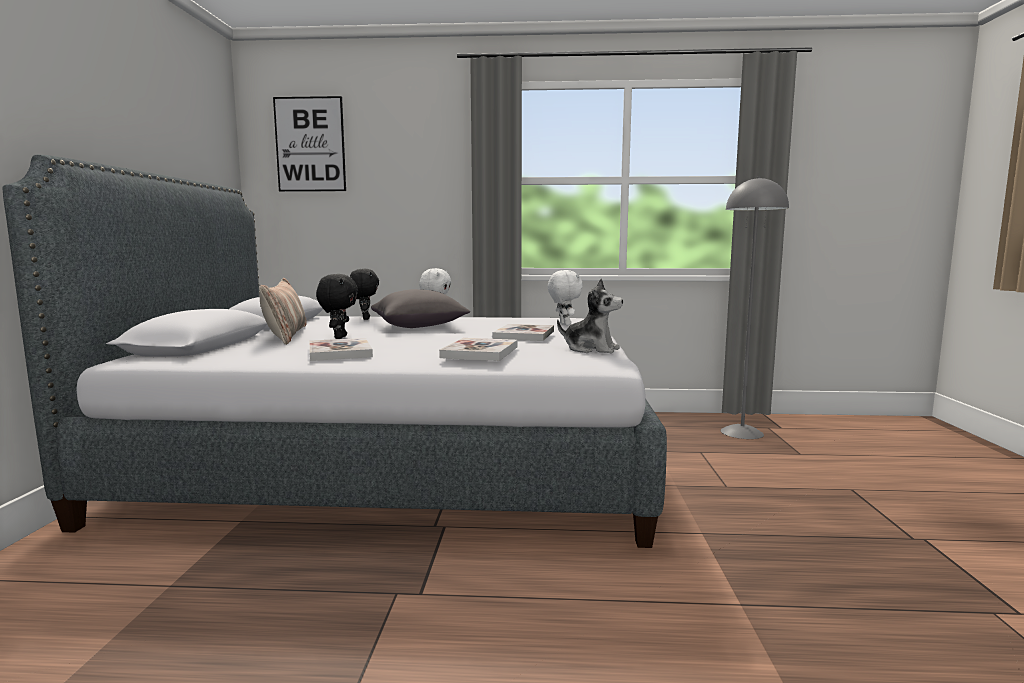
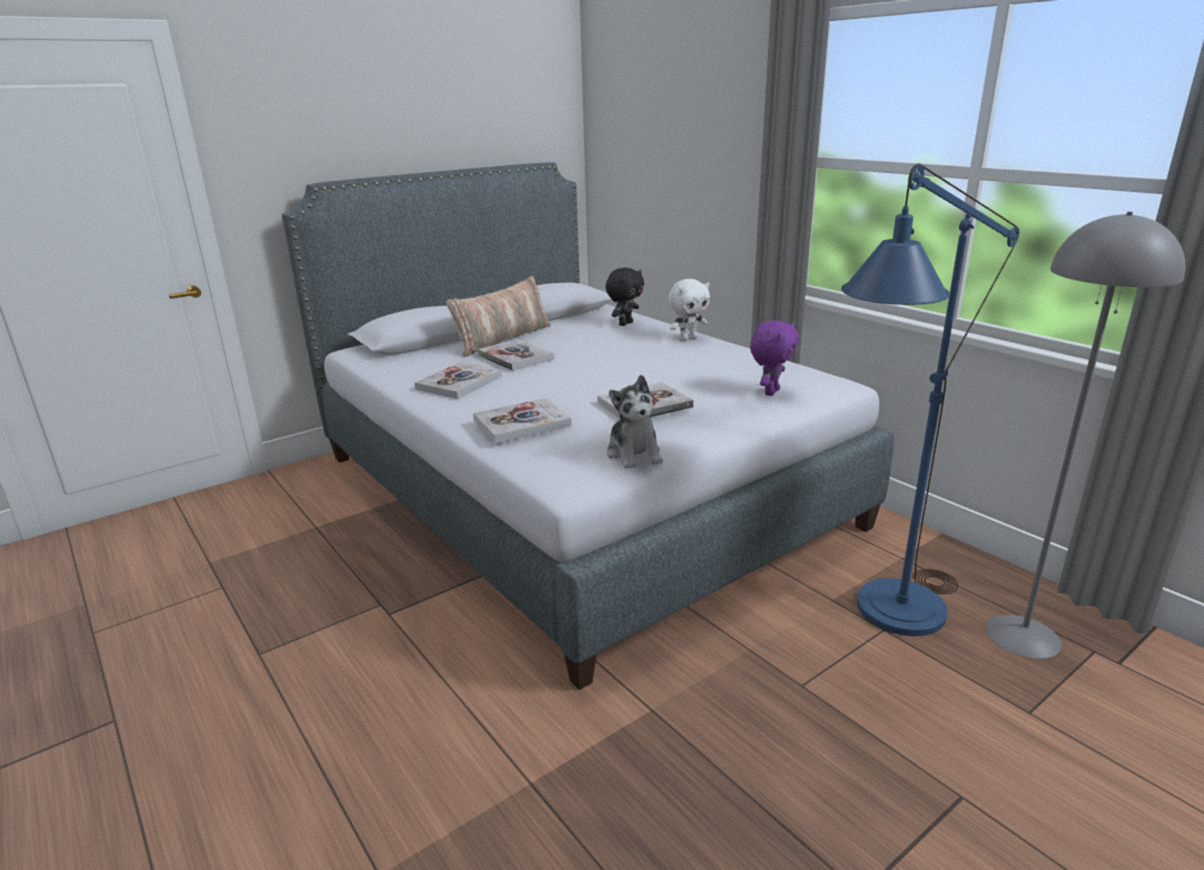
camera: 50 degrees right, 15 degrees up
picture [273,96,346,192] -> none
black plush toy [316,274,358,339] -> book [477,339,554,371]
grey pillow [371,289,470,328] -> none
white plush toy [548,270,583,325] -> purple plush toy [750,320,799,396]
none -> blue floor lamp [841,164,1019,636]

